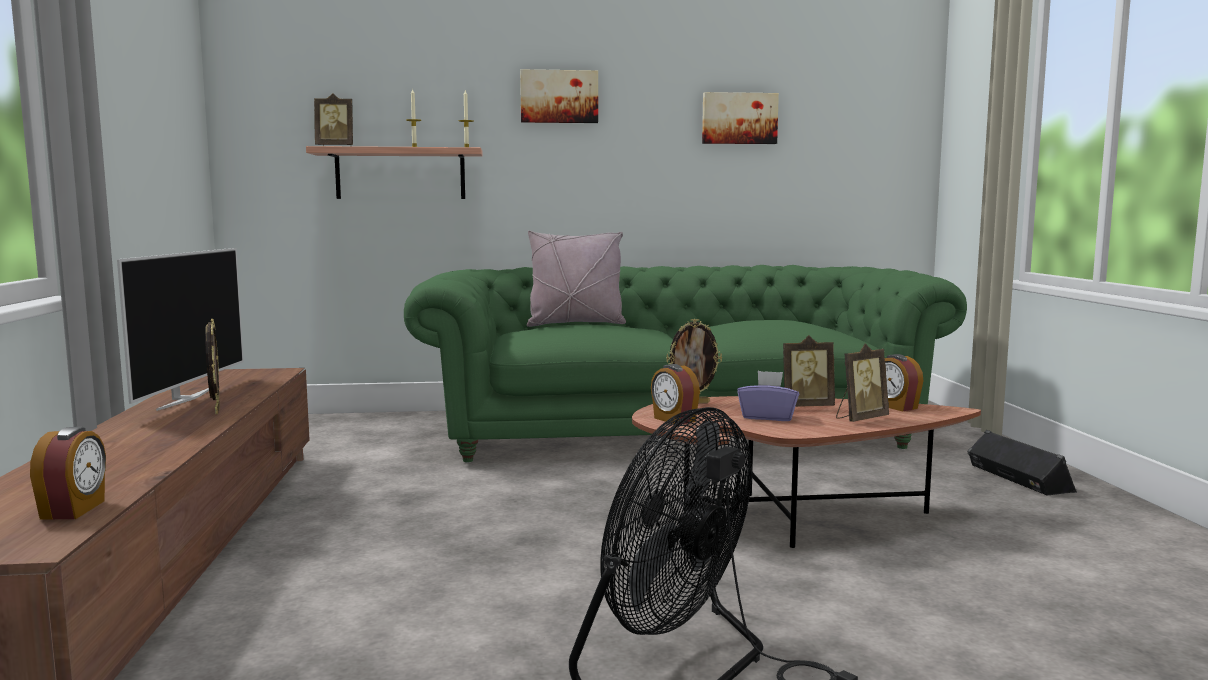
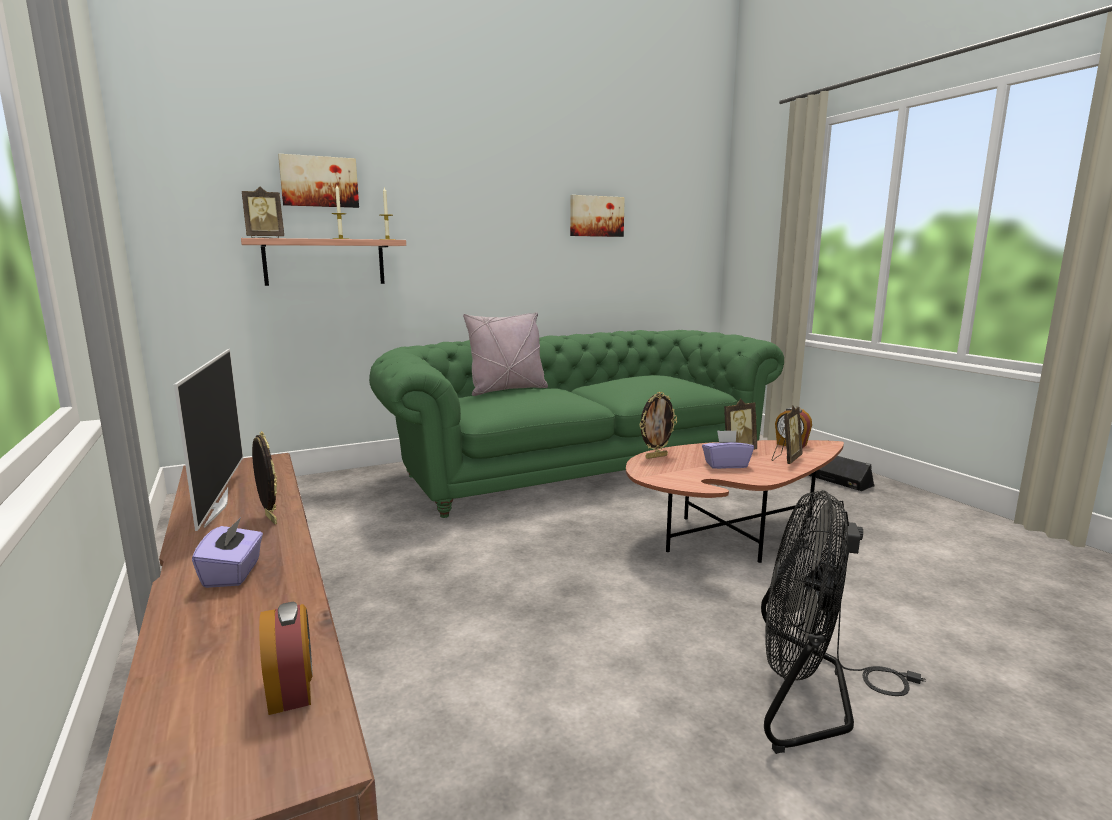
camera: 20 degrees left, 5 degrees up
picture [520,69,598,123] -> picture moved to [278,154,359,208]
alarm clock [651,364,700,424] -> none
none -> purple tissue box [192,517,263,588]

